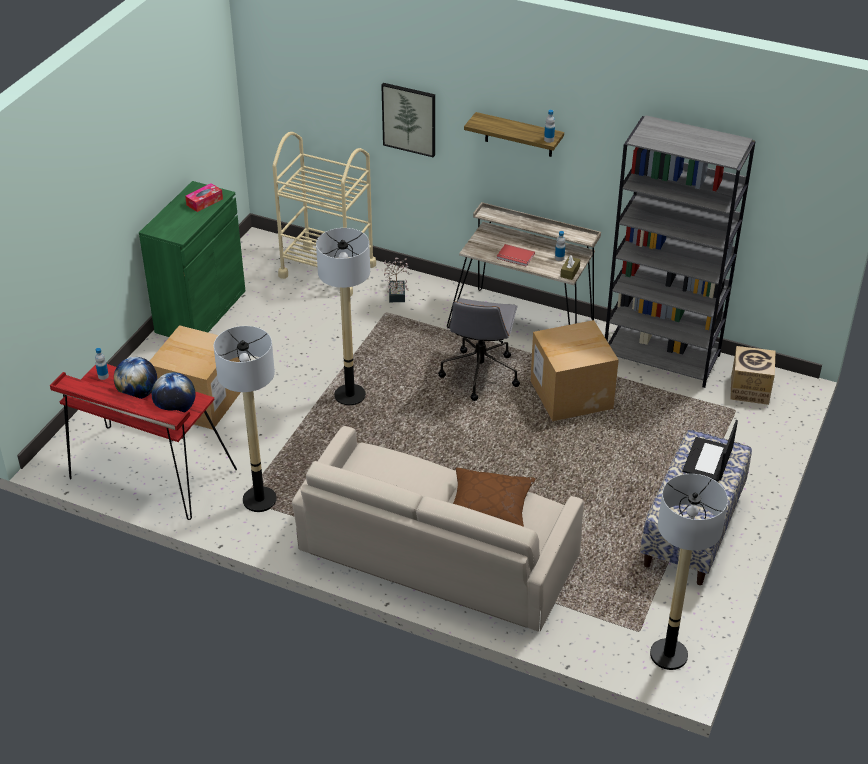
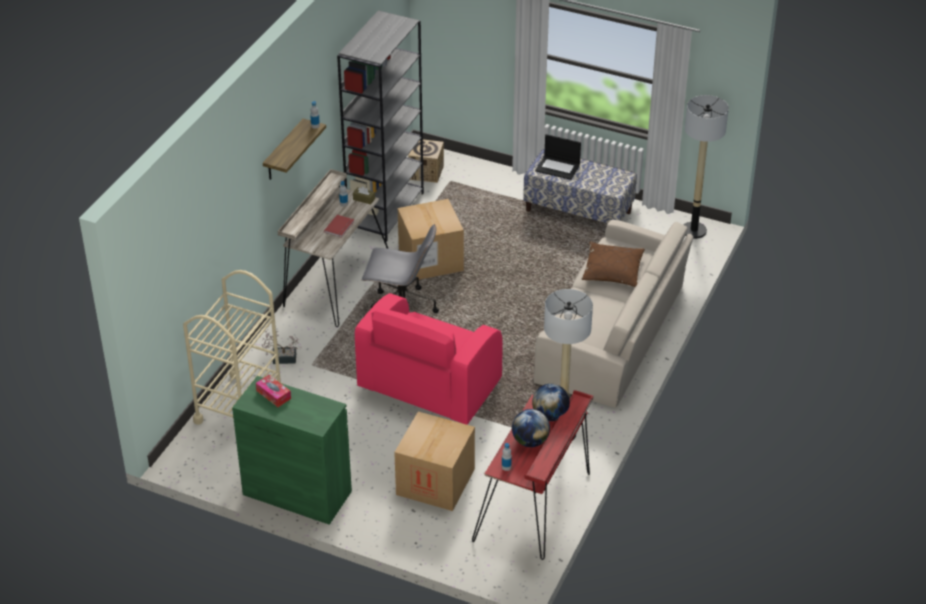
camera: 90 degrees left, 0 degrees up
floor lamp [316,228,370,405] -> pink armchair [355,293,503,425]
picture [381,83,435,157] -> none

